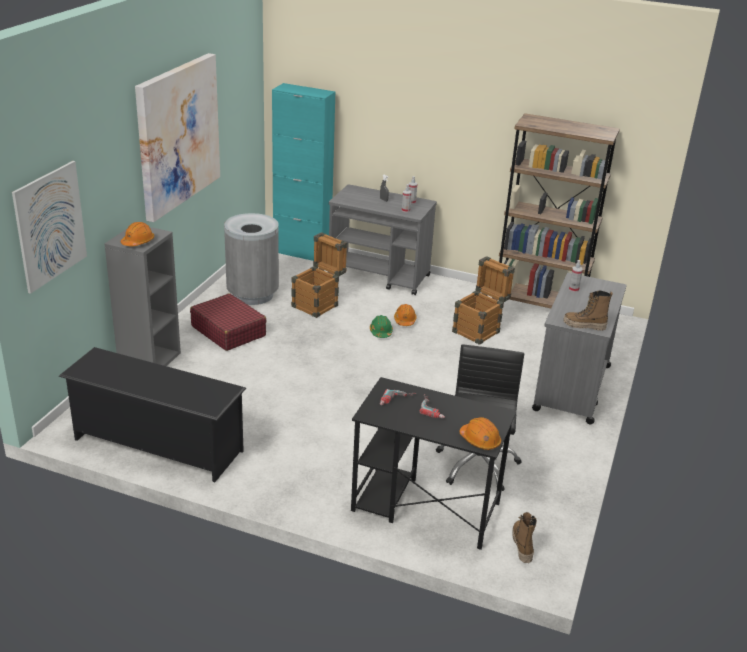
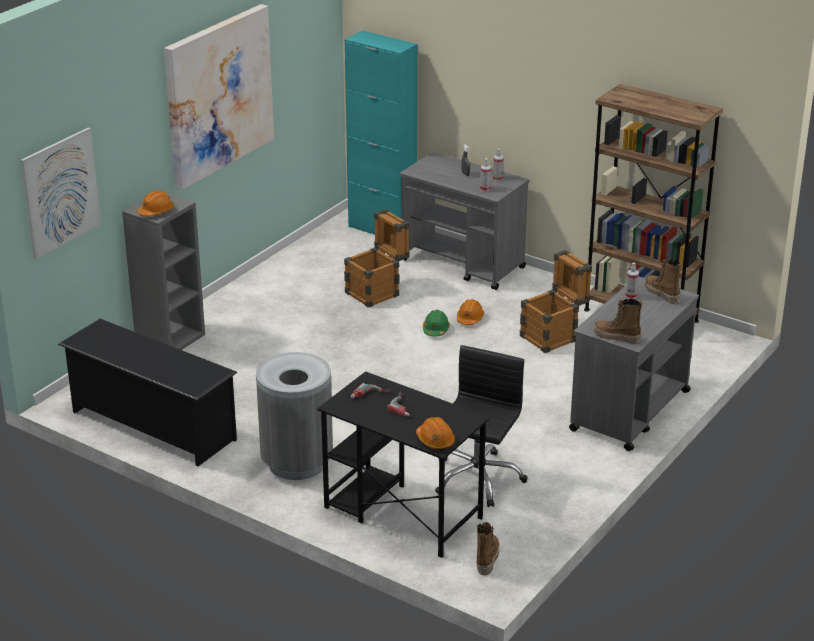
camera: 15 degrees right, 0 degrees up
red suitcase [190,293,267,351] -> none
grey trash can [224,213,279,305] -> grey trash can moved to [256,352,333,480]
none -> boot [645,259,681,304]

